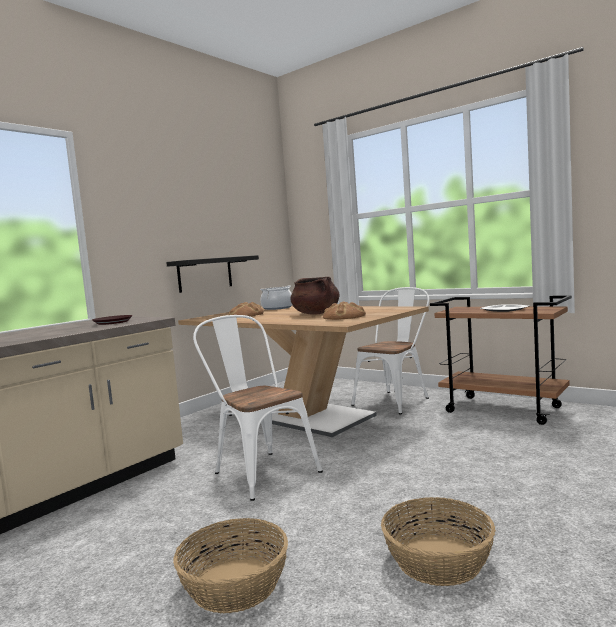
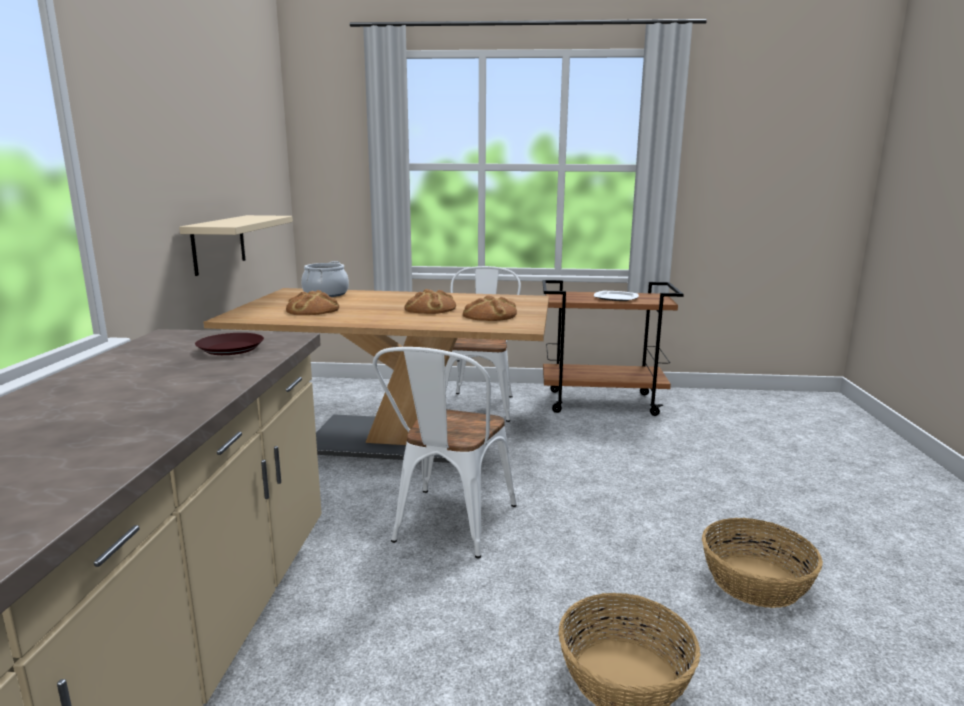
camera: 35 degrees left, 10 degrees up
black shelf [166,255,259,293] -> beige shelf [179,215,293,276]
white chair [193,315,323,501] -> white chair turned 90 degrees counterclockwise [373,347,517,559]
brown cooking pot [290,277,339,315] -> bread [405,289,456,314]

